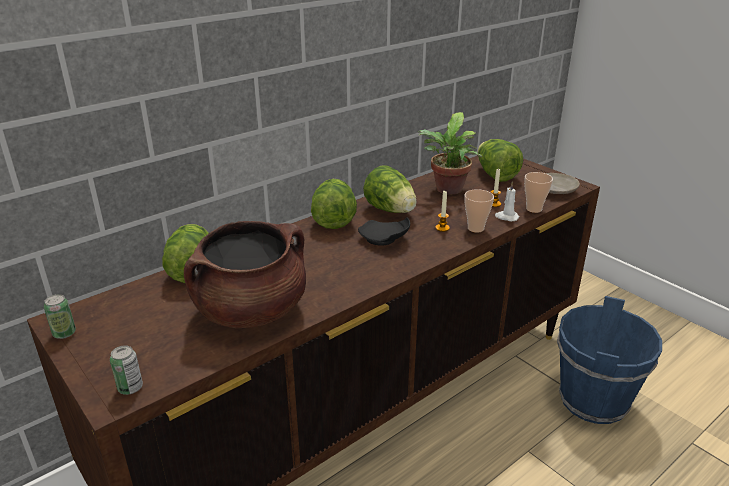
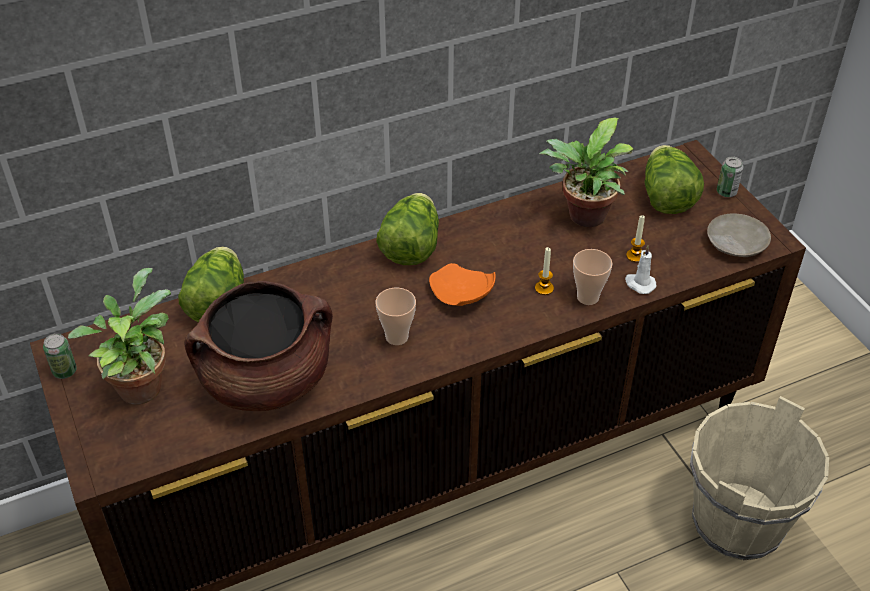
camera: 15 degrees right, 15 degrees up
can [110,345,143,395] -> can moved to [717,156,743,197]
black plate [358,217,410,246] -> orange plate [429,263,496,306]
lettuce [363,165,417,213] -> none
cup [524,172,553,213] -> cup moved to [375,288,416,345]
blue bucket [557,296,662,424] -> beige bucket [690,396,829,561]
none -> potted plant [68,268,171,405]

